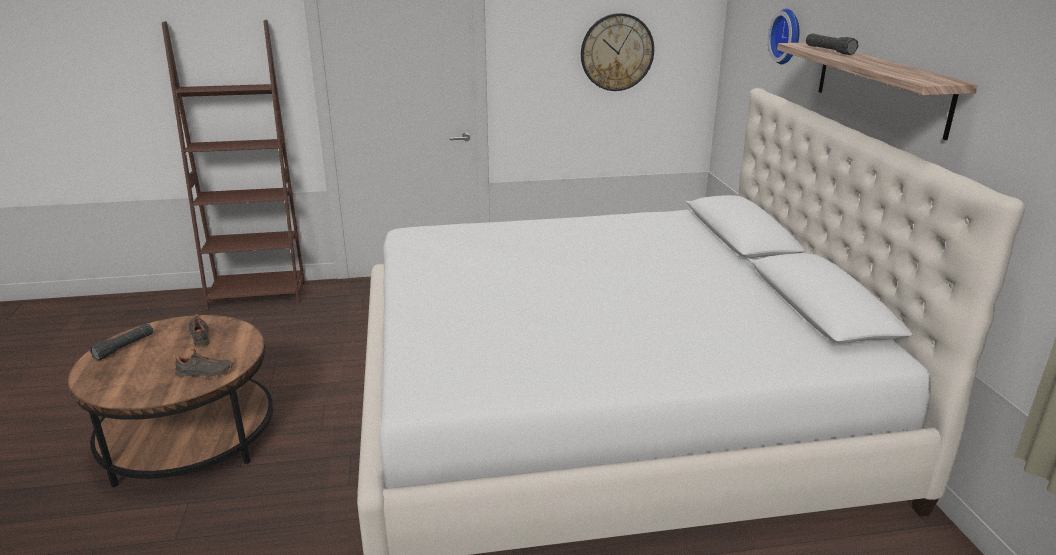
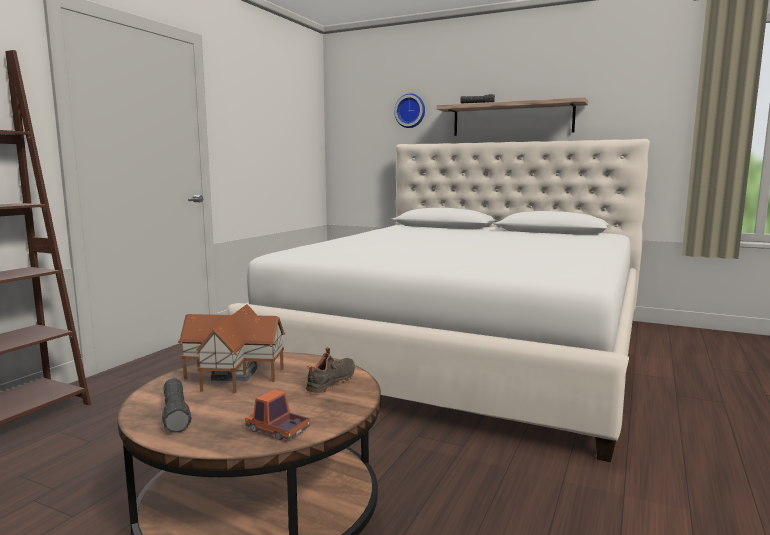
camera: 55 degrees left, 15 degrees down
black shoe [189,314,210,347] -> toy house [178,304,285,393]
wall clock [581,13,654,91] -> none
none -> toy truck [245,389,310,440]

